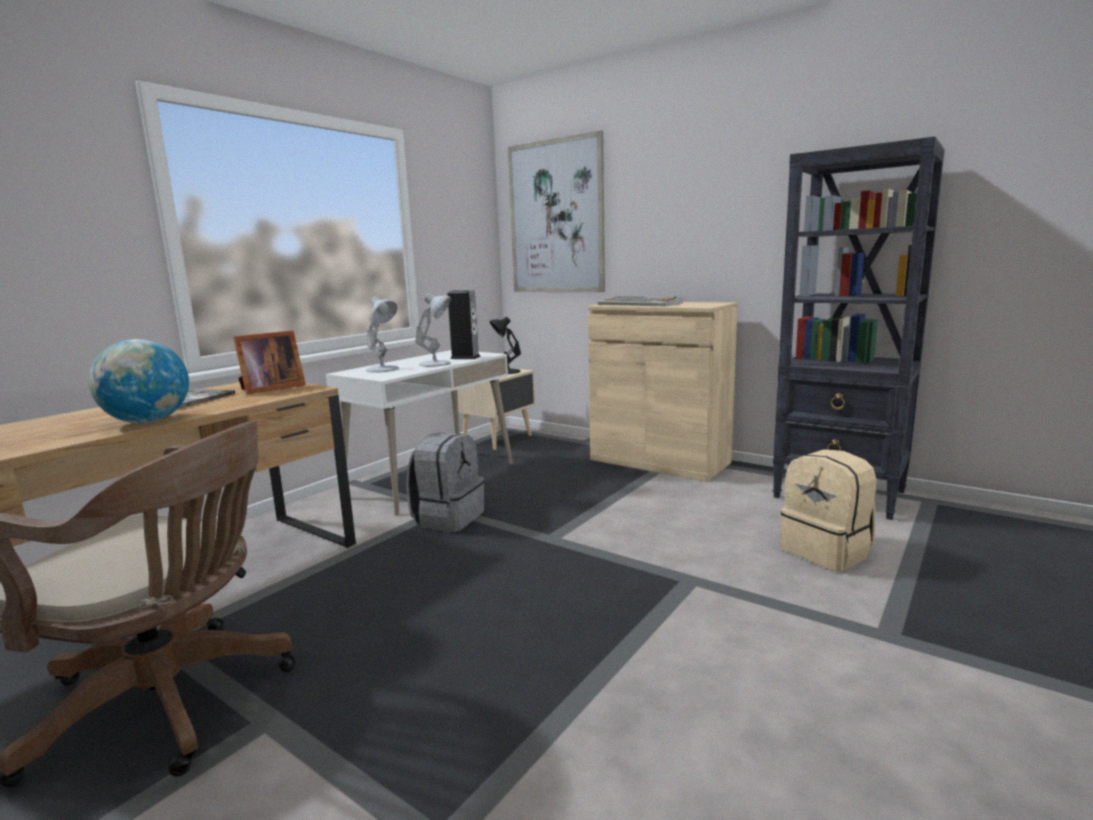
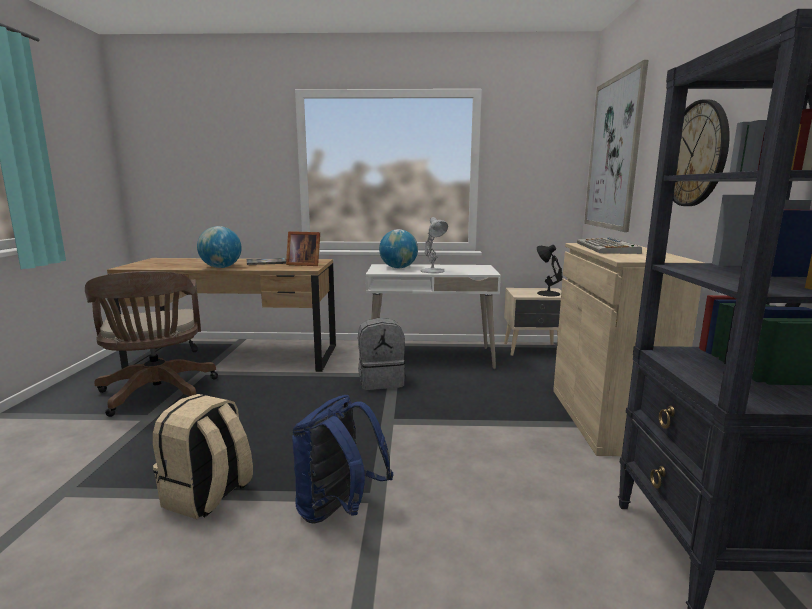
camera: 55 degrees right, 0 degrees up
white table lamp [366,296,399,373] -> globe [379,229,418,268]
speaker [447,290,481,359] -> none
beige backpack [781,449,876,572] -> beige backpack moved to [153,394,253,519]
none -> blue backpack [292,395,393,524]
none -> wall clock [673,100,730,206]

